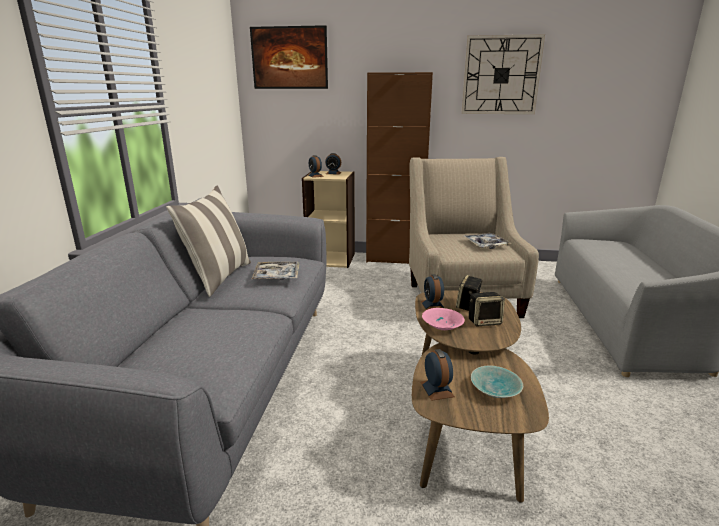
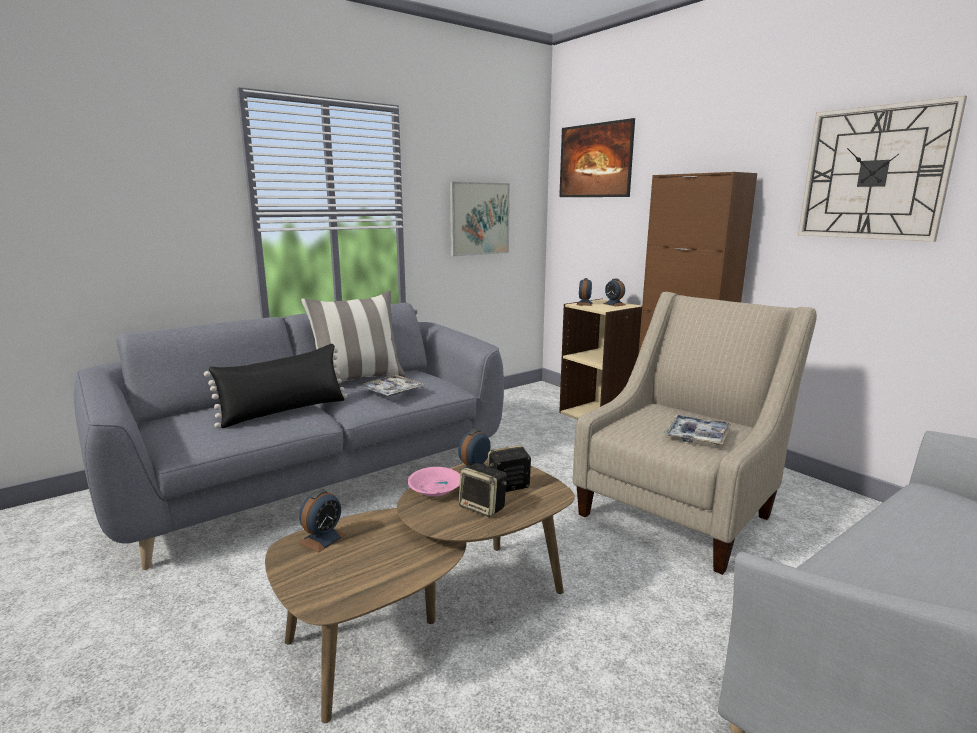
camera: 45 degrees right, 5 degrees down
turquoise bowl [471,365,523,398] -> none
none -> black pillow [204,344,347,428]
none -> picture [450,182,510,256]

